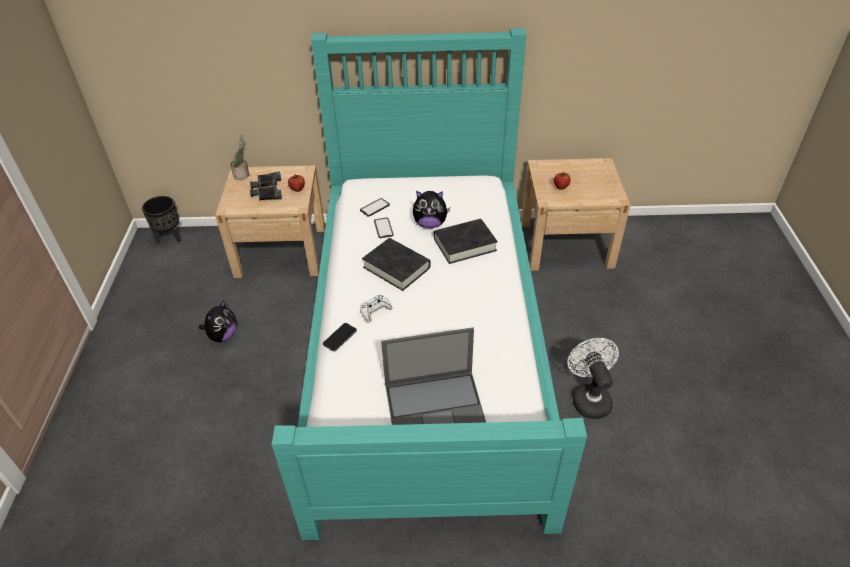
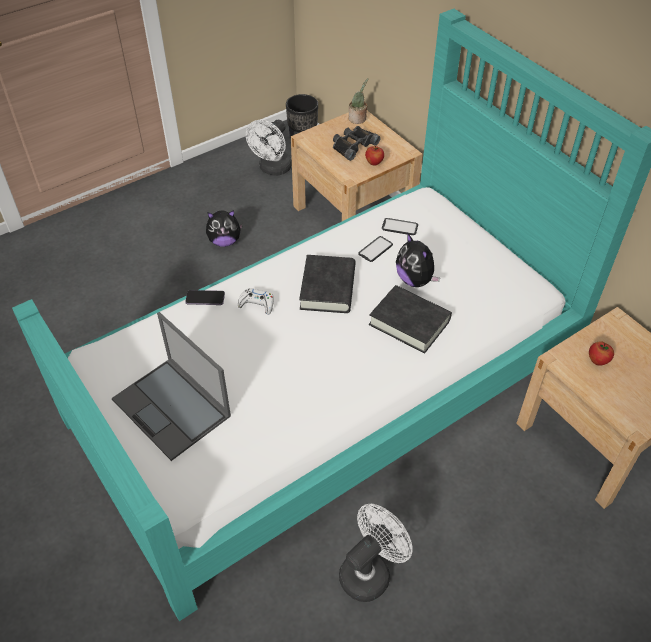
camera: 55 degrees right, 5 degrees up
none -> white fan [246,120,292,176]

